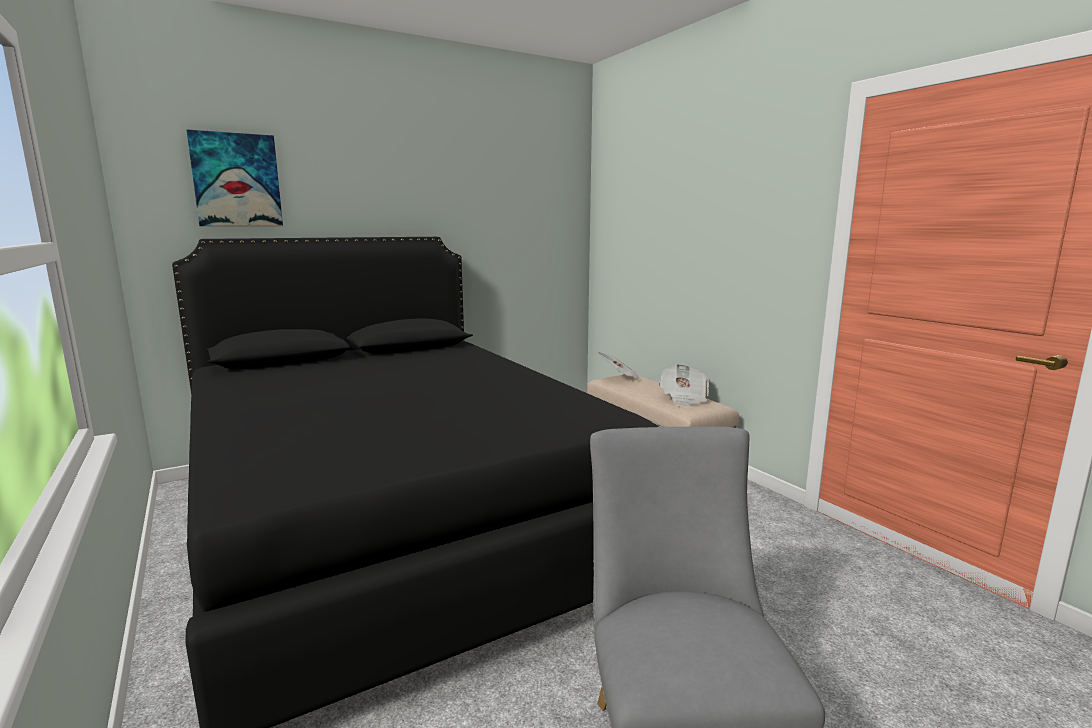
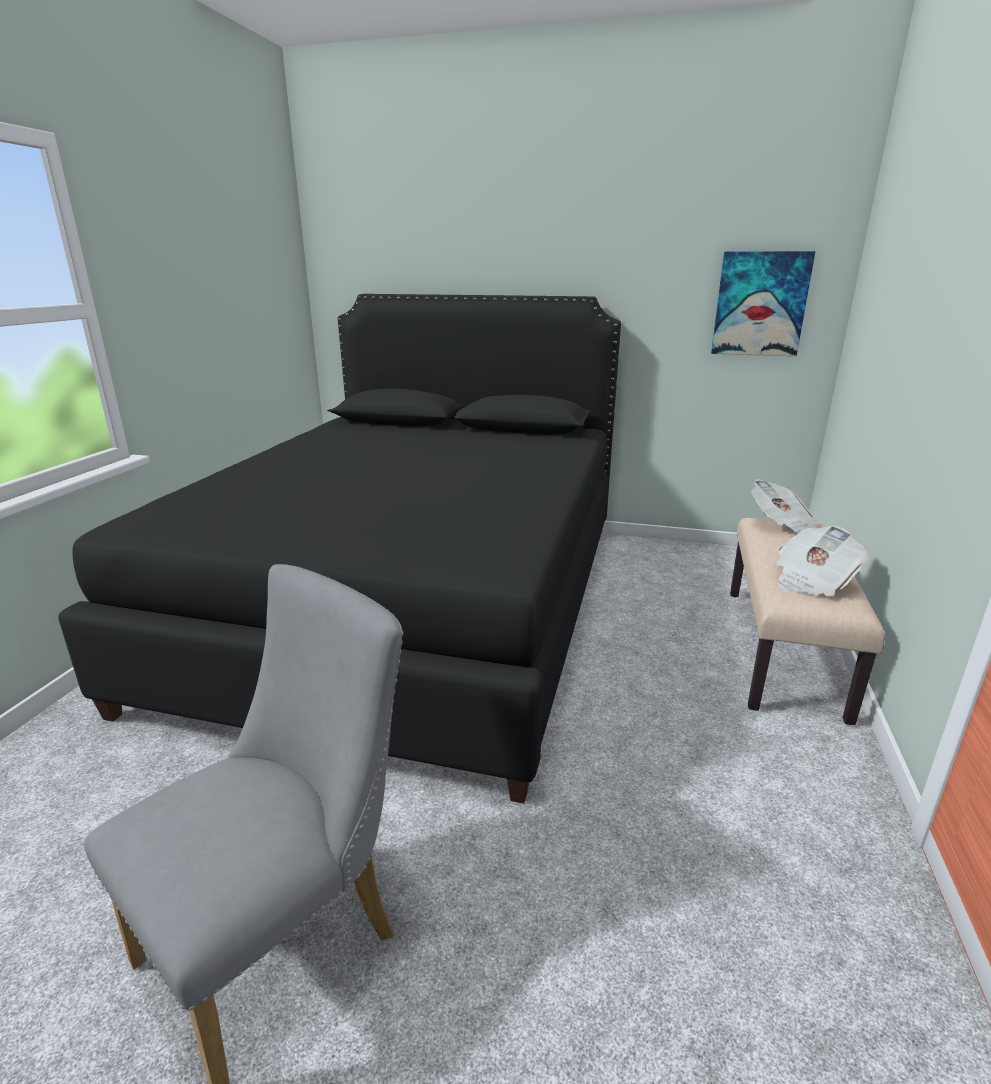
camera: 45 degrees right, 10 degrees up
picture [186,129,283,226] -> picture moved to [711,251,816,356]

